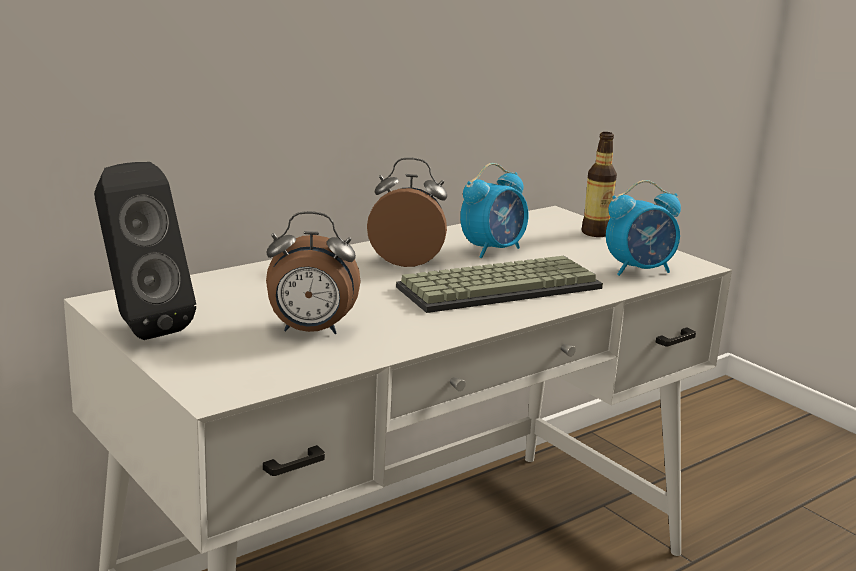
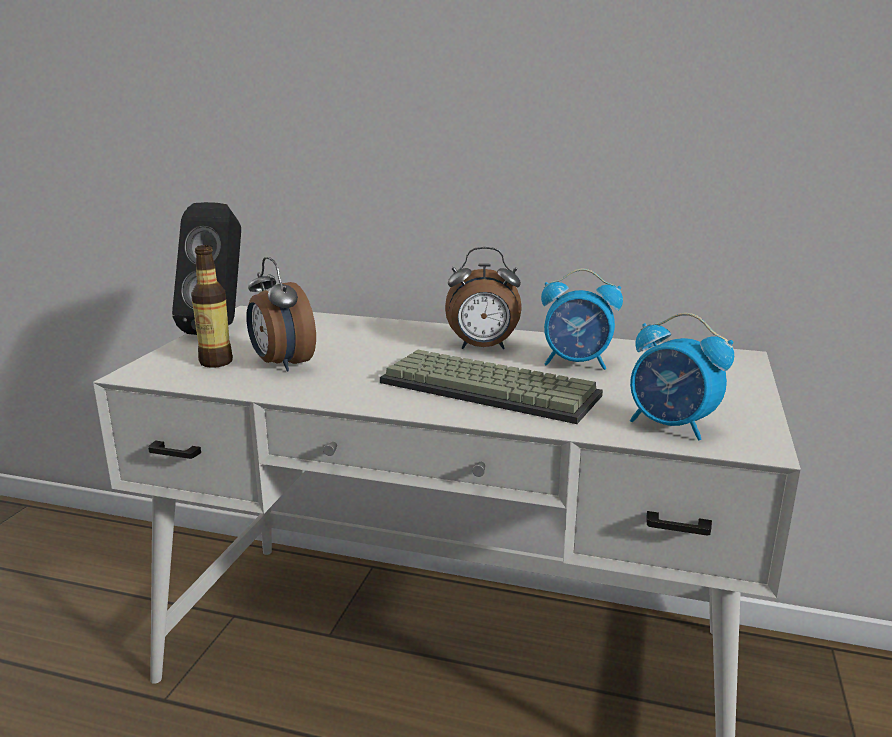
camera: 55 degrees right, 0 degrees up
alarm clock [367,158,447,267] -> alarm clock turned 120 degrees clockwise [445,247,522,349]
bottle [582,132,617,237] -> bottle moved to [191,245,233,368]

